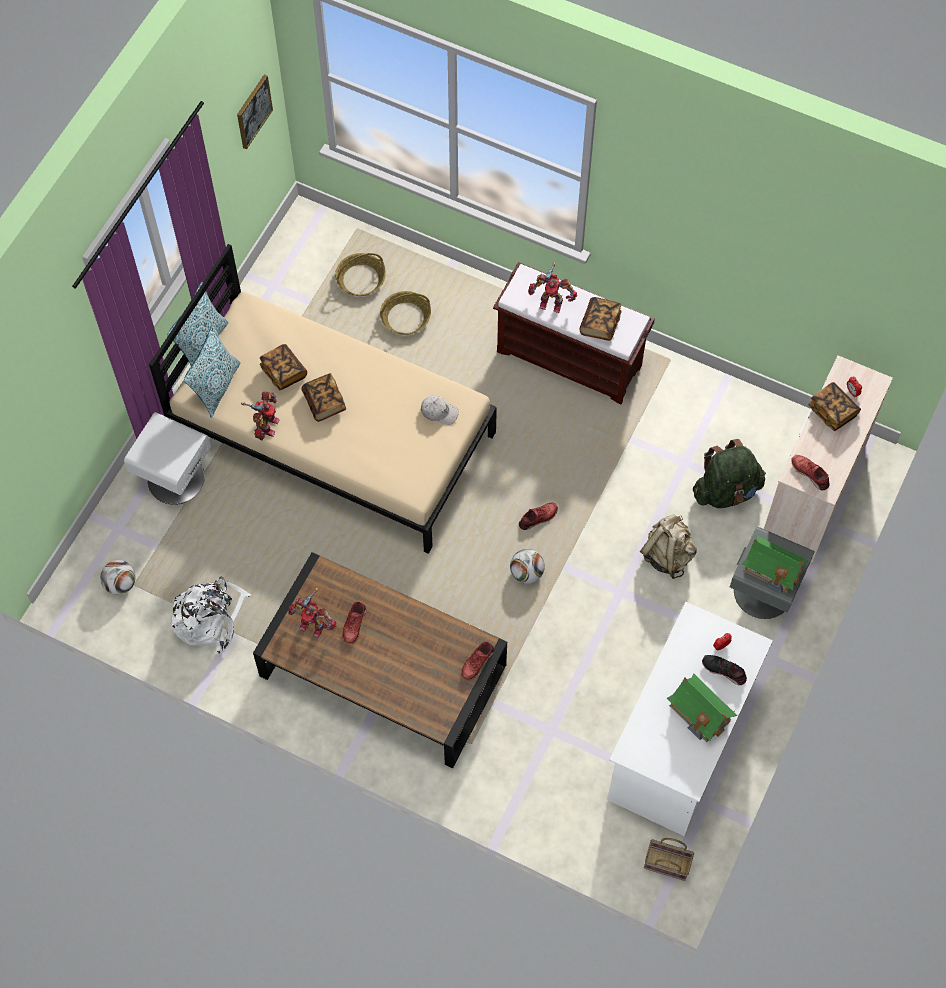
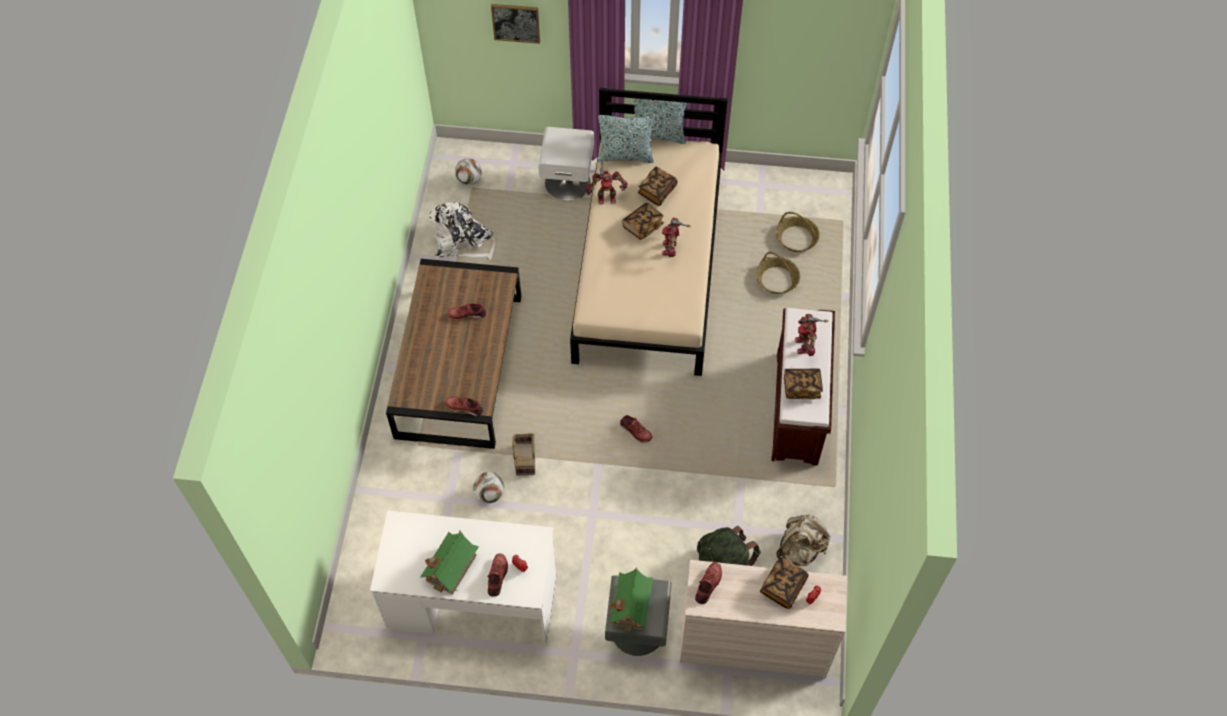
camera: 70 degrees right, 5 degrees down
picture [237,74,273,150] -> picture moved to [491,4,540,44]
toy robot [288,587,336,638] -> toy robot moved to [662,218,691,257]
white cap [421,396,459,425] -> none
football [510,549,545,584] -> football moved to [473,472,504,503]
beige backpack [640,514,697,579] -> beige backpack moved to [776,514,830,566]
basket [644,838,694,881] -> basket moved to [513,433,535,476]
black shoe [702,655,747,685] -> red shoe [487,553,508,597]

